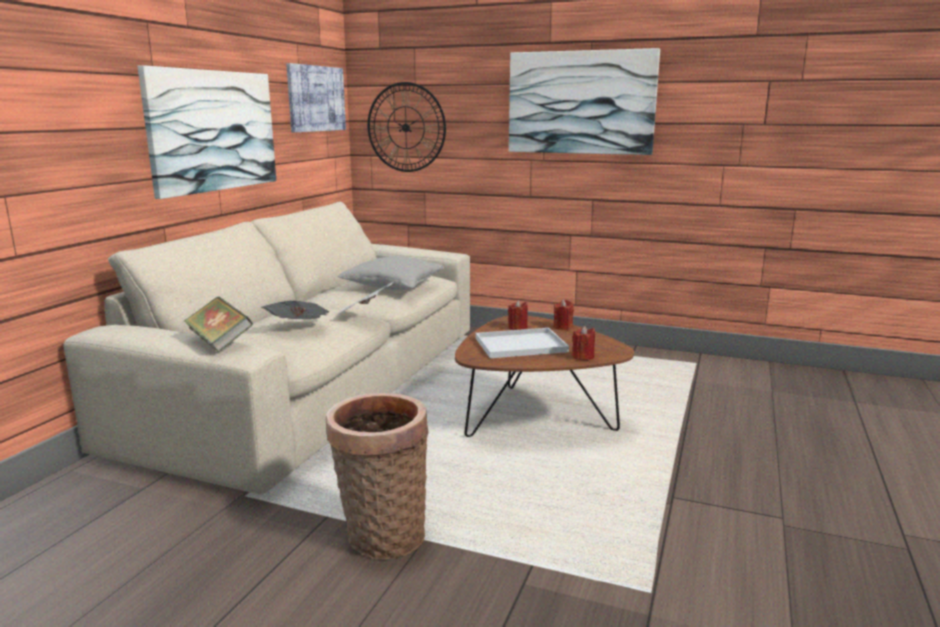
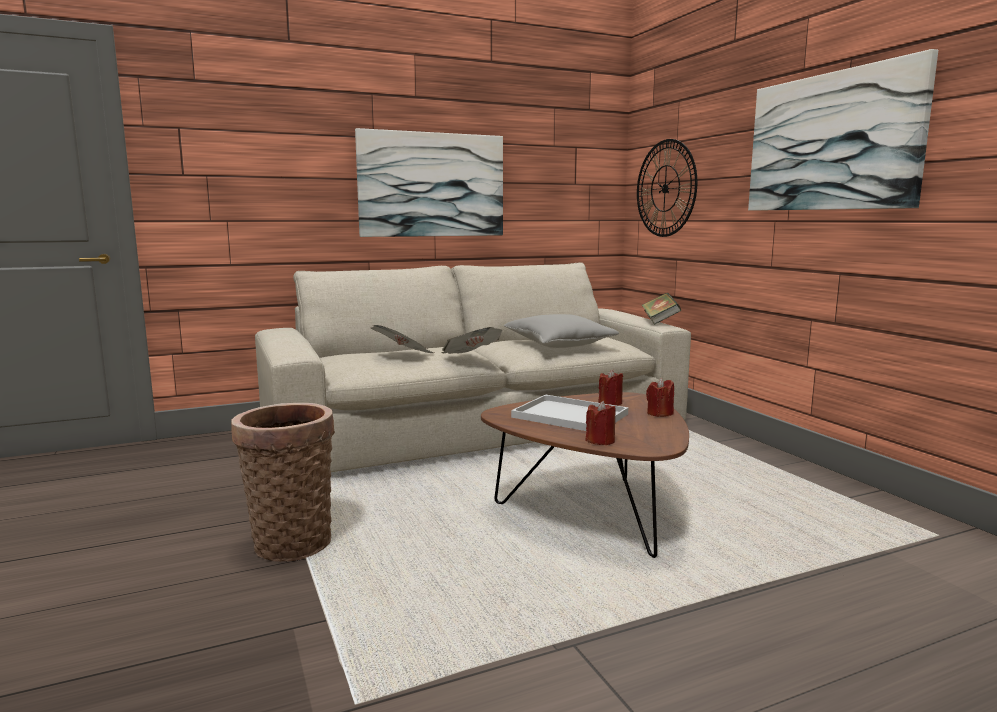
camera: 45 degrees right, 5 degrees down
book [184,296,253,352] -> book moved to [642,293,681,325]
picture [286,63,346,132] -> none

